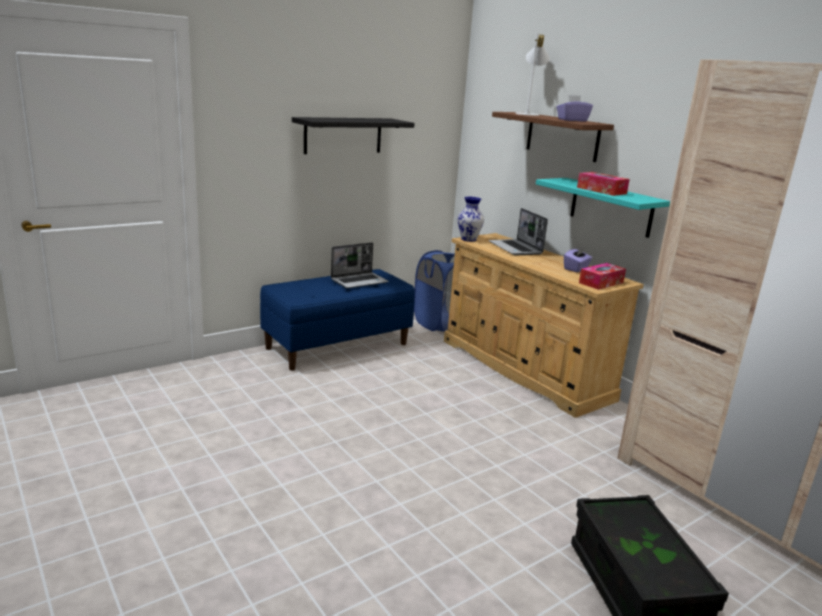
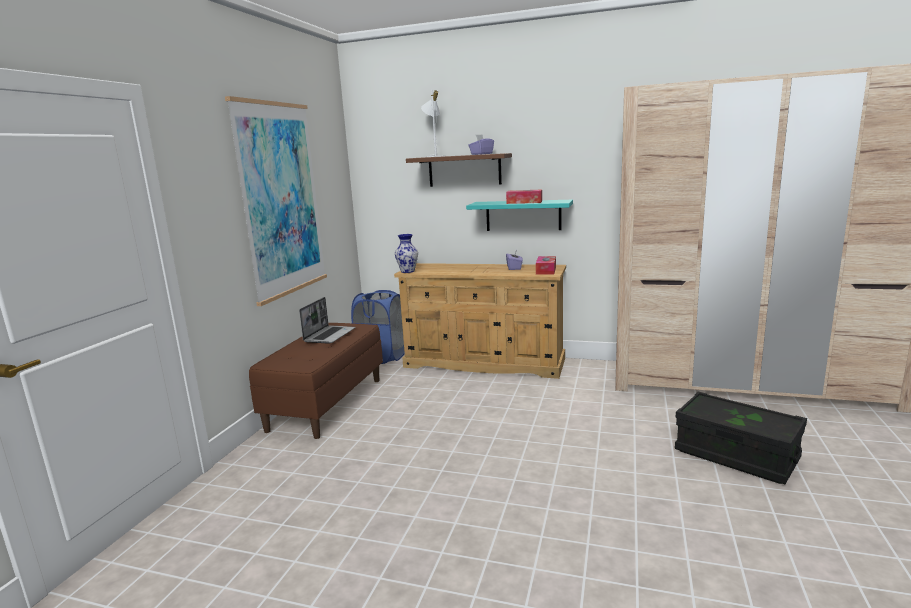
camera: 35 degrees left, 5 degrees down
blue bench [260,269,415,371] -> brown bench [249,323,383,439]
black shelf [292,117,415,154] -> picture [225,96,327,306]
laptop [488,208,548,255] -> none

